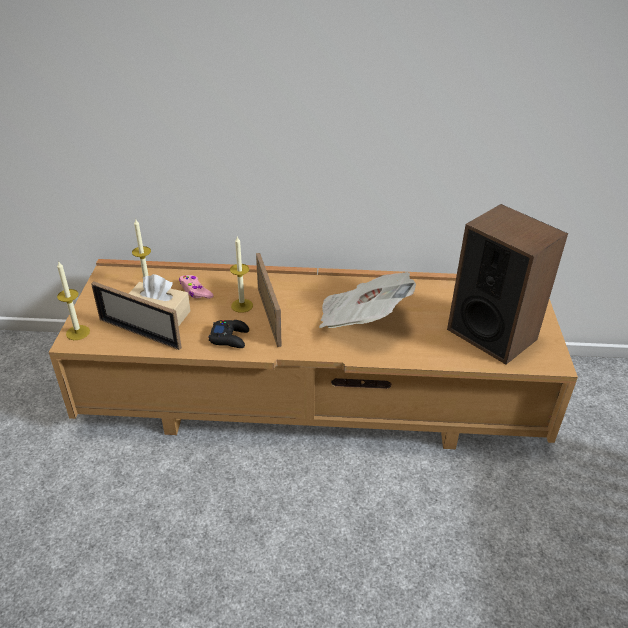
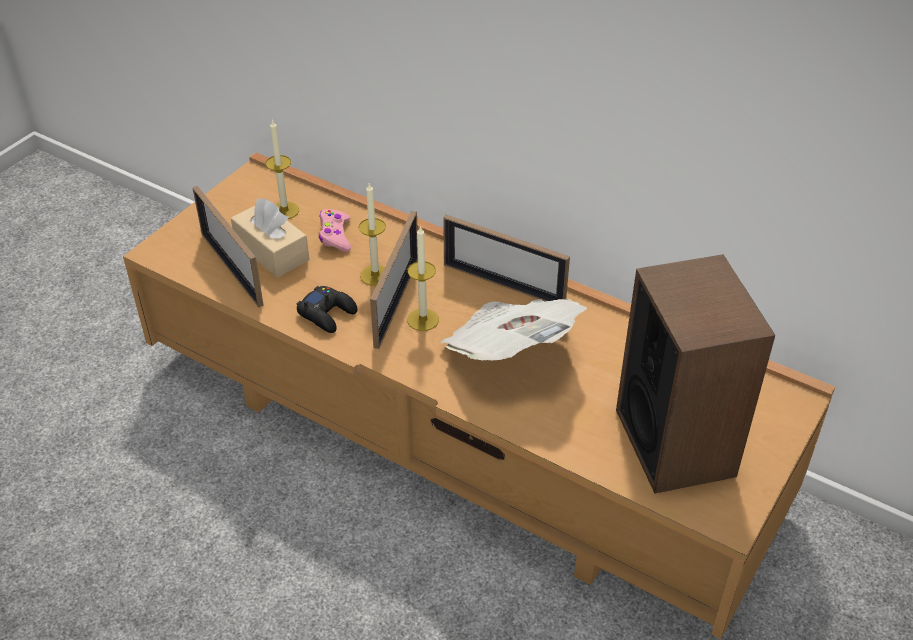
camera: 30 degrees right, 5 degrees up
candle [57,262,90,340] -> candle moved to [407,226,439,331]
none -> picture frame [443,215,570,301]

